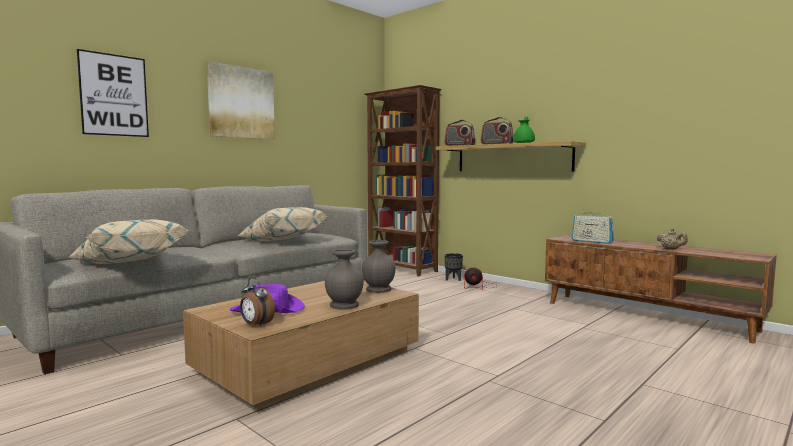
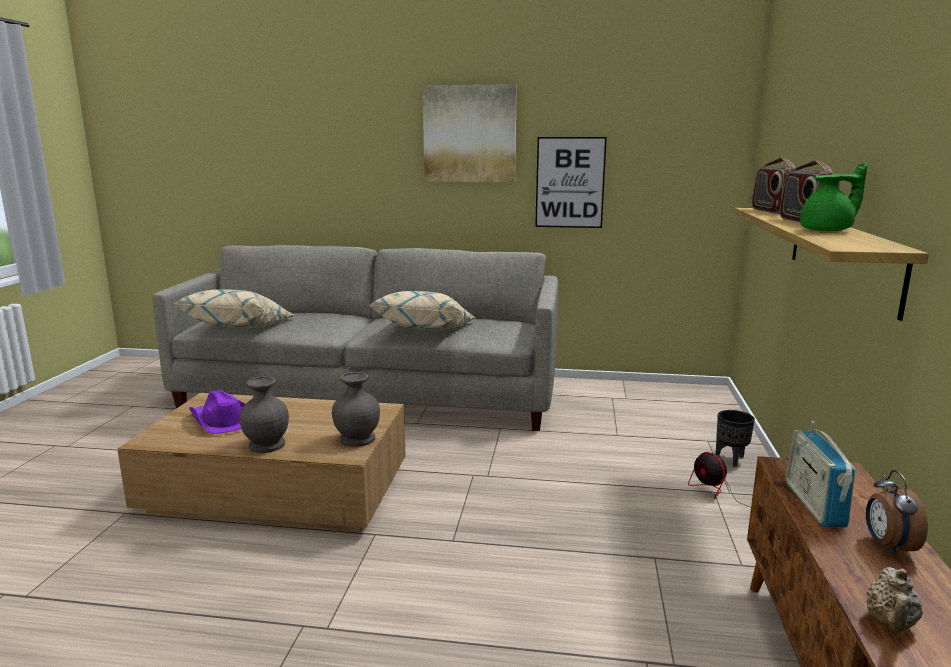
camera: 55 degrees right, 10 degrees up
picture [77,49,149,137] -> picture moved to [535,137,607,228]
alarm clock [240,277,275,327] -> alarm clock moved to [866,470,928,555]
brown bookcase [365,85,442,276] -> none

